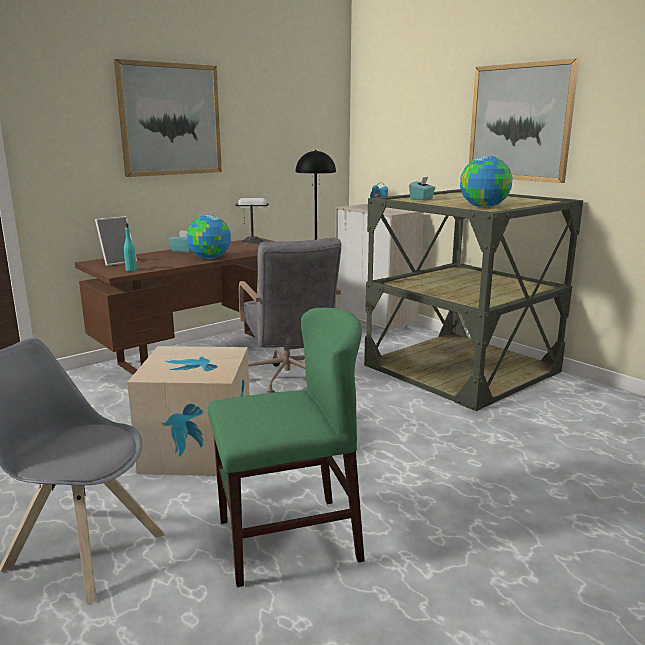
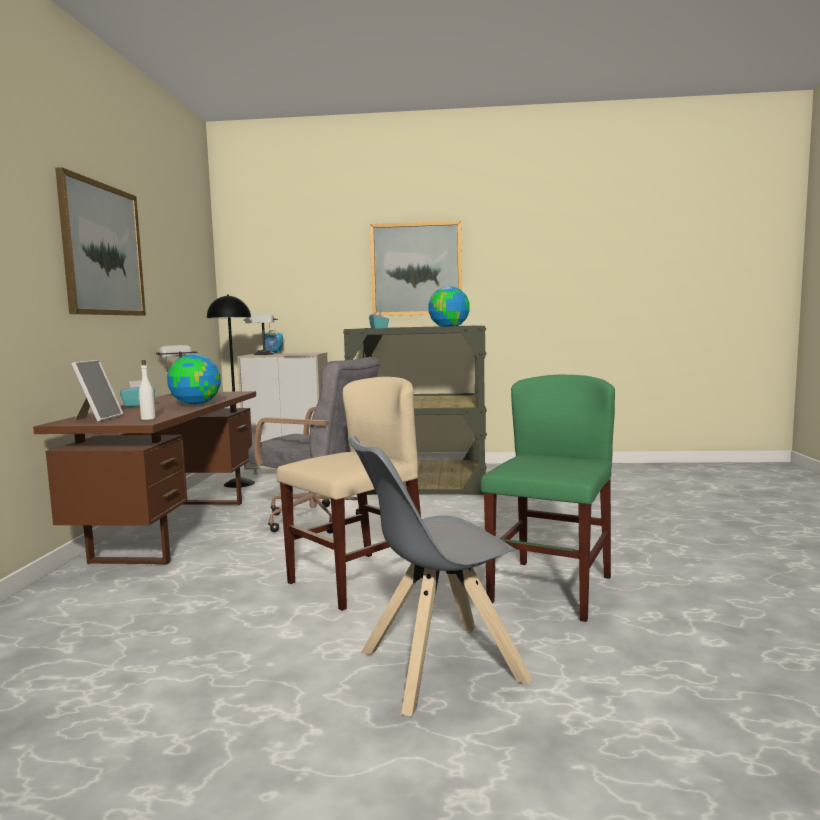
camera: 45 degrees left, 10 degrees down
turquoise bottle [124,223,137,271] -> white bottle [139,360,155,420]
cardboard box [127,346,249,476] -> beige chair [277,377,424,611]
none -> table lamp [244,313,278,355]

